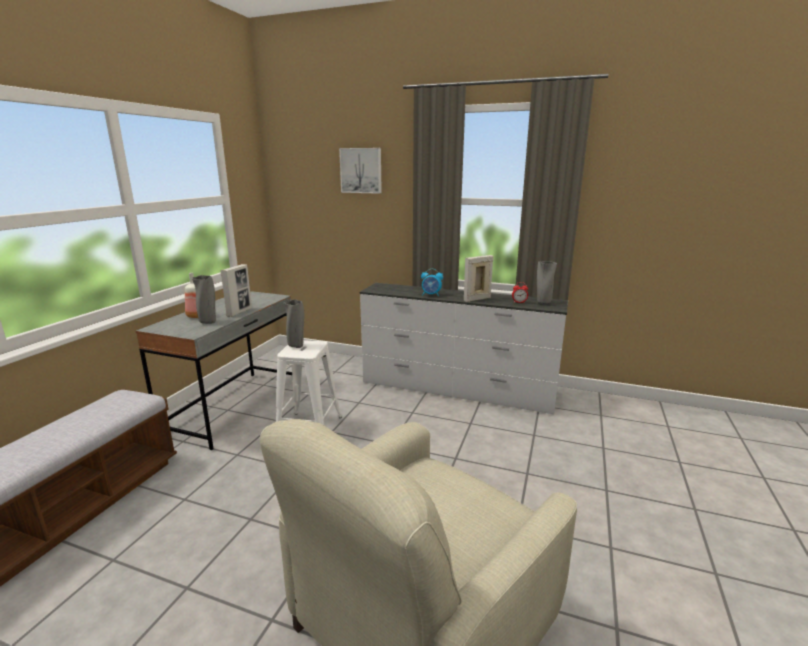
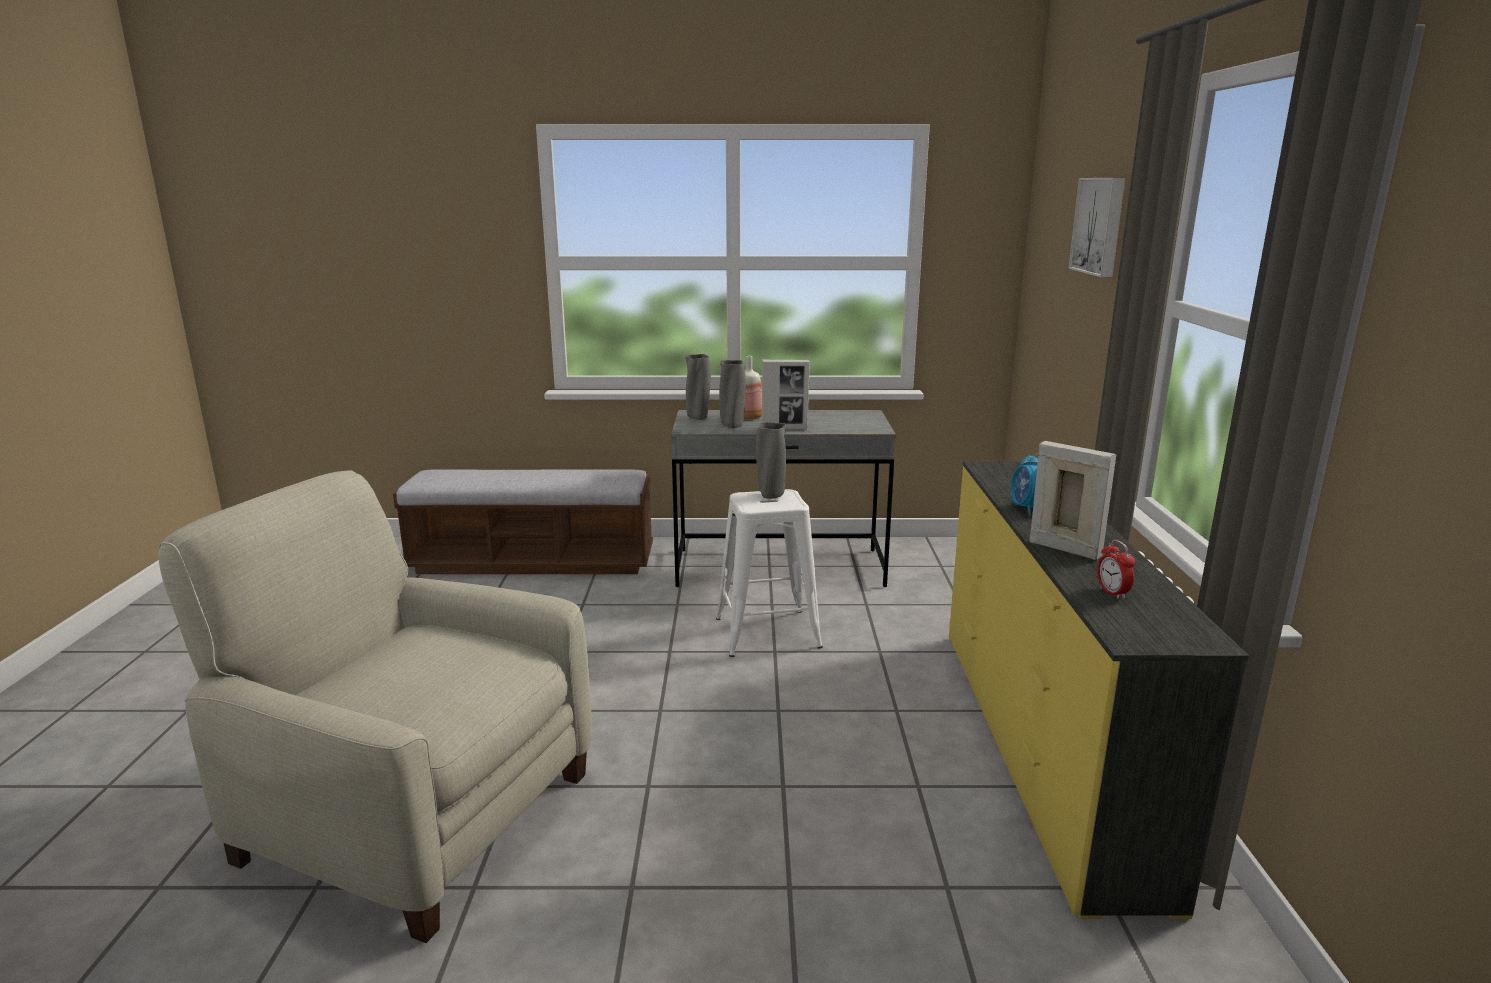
camera: 70 degrees right, 0 degrees up
white dresser [360,283,568,415] -> yellow dresser [949,461,1249,919]
grey vase [537,261,557,305] -> grey vase moved to [685,354,711,420]

